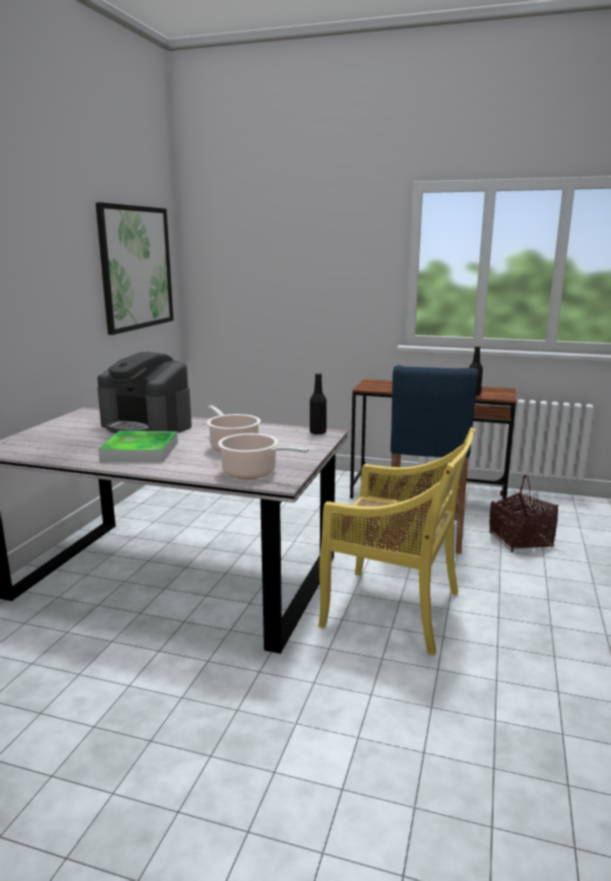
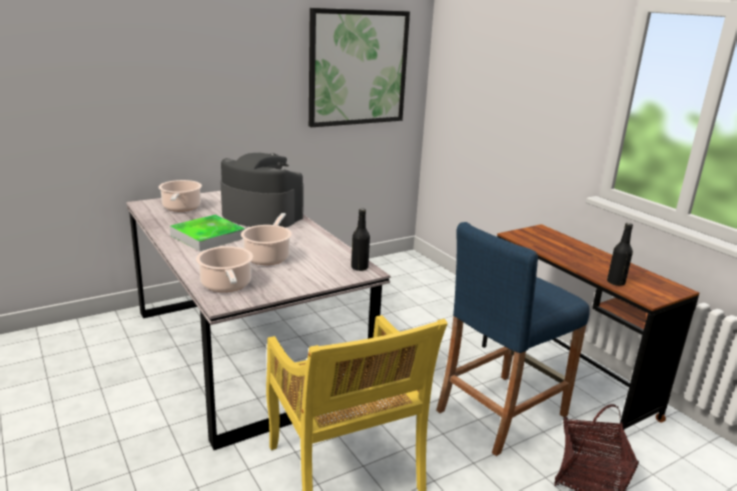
camera: 40 degrees right, 5 degrees up
coffee machine [97,352,192,433] -> coffee machine turned 135 degrees clockwise [220,153,304,228]
none -> cooking pot [158,180,202,212]

